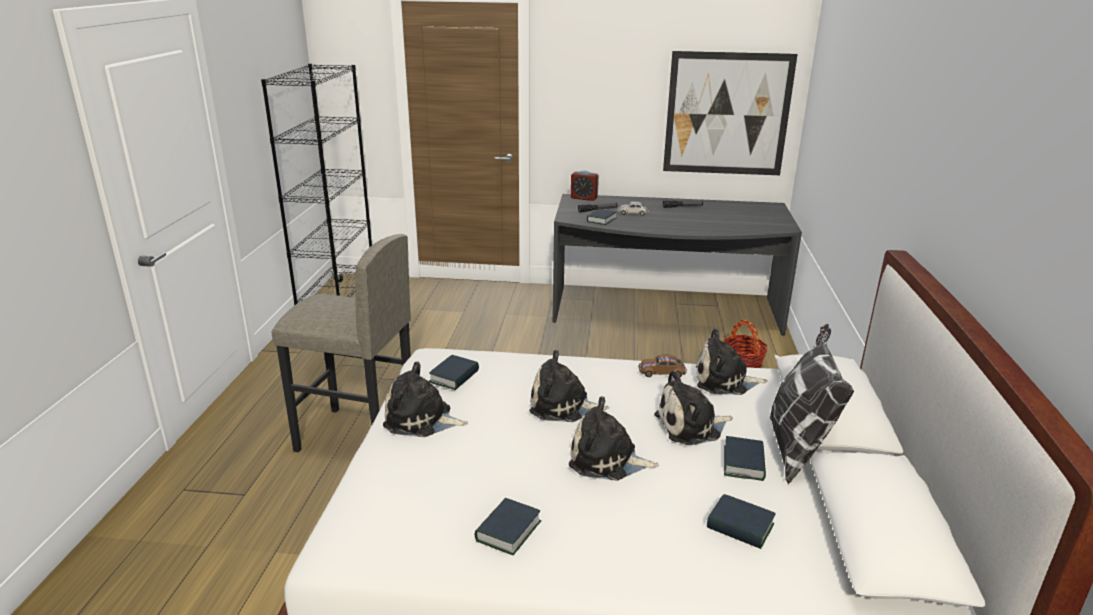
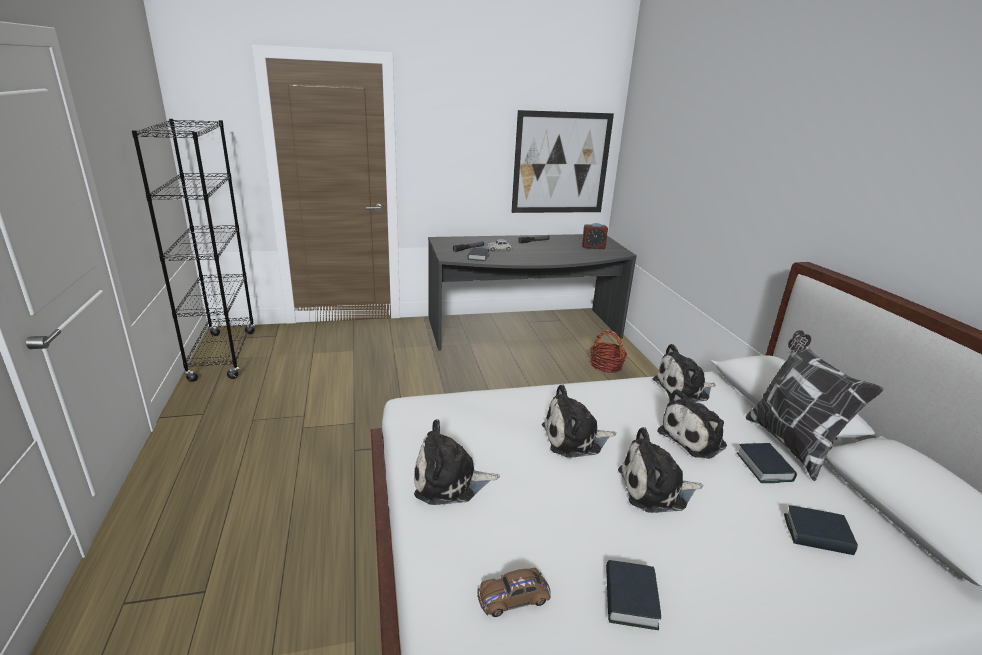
camera: 20 degrees left, 0 degrees up
grey stool [272,234,411,452] -> none
book [429,355,479,390] -> none
alarm clock [571,170,599,201] -> alarm clock moved to [582,223,608,249]
brown toy car [638,355,687,377] -> brown toy car moved to [477,568,551,617]

